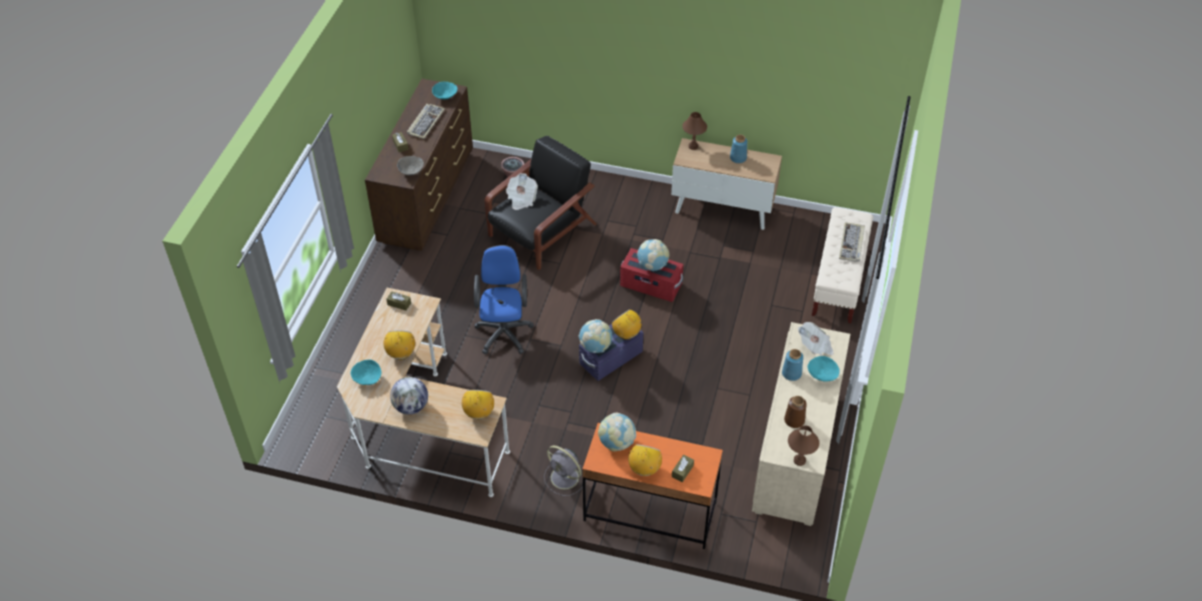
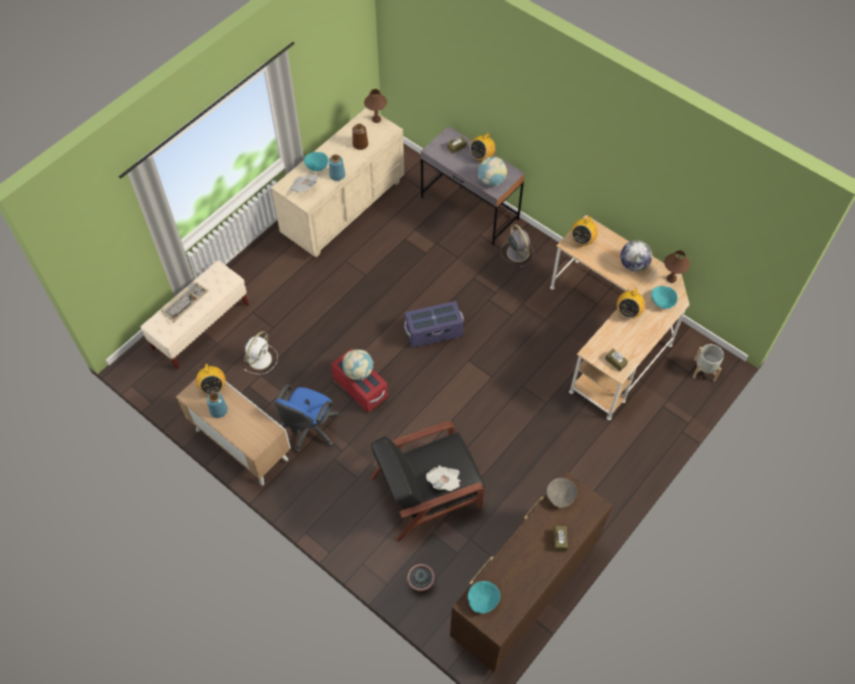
camera: 155 degrees left, 10 degrees up
keyboard [407,104,445,139] -> none
blue office chair [474,245,534,354] -> blue office chair moved to [274,384,339,453]
globe [579,319,612,353] -> none
orange desk [582,423,723,549] -> grey desk [421,126,525,245]
radio [612,309,643,340] -> radio moved to [196,364,226,395]
brown table lamp [682,112,707,150] -> brown table lamp moved to [664,250,690,283]
none -> white fan [244,331,278,375]
none -> grey planter [693,344,724,382]

